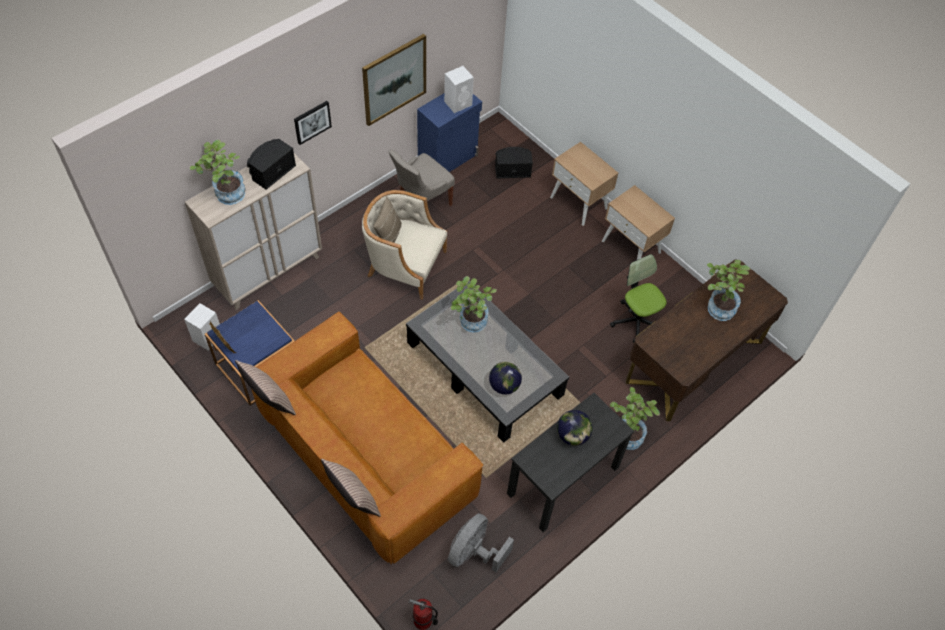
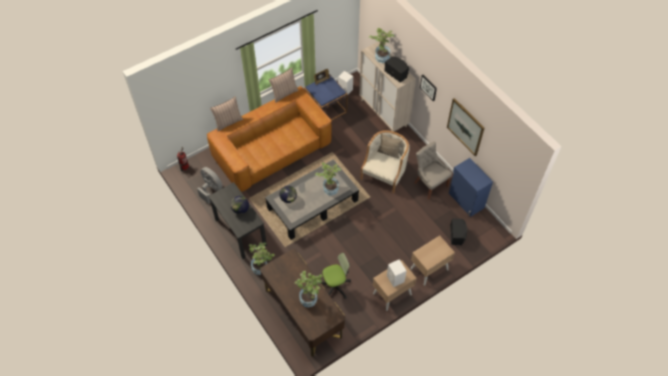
camera: 100 degrees right, 0 degrees up
white speaker [444,66,474,113] -> white speaker moved to [387,259,407,287]

